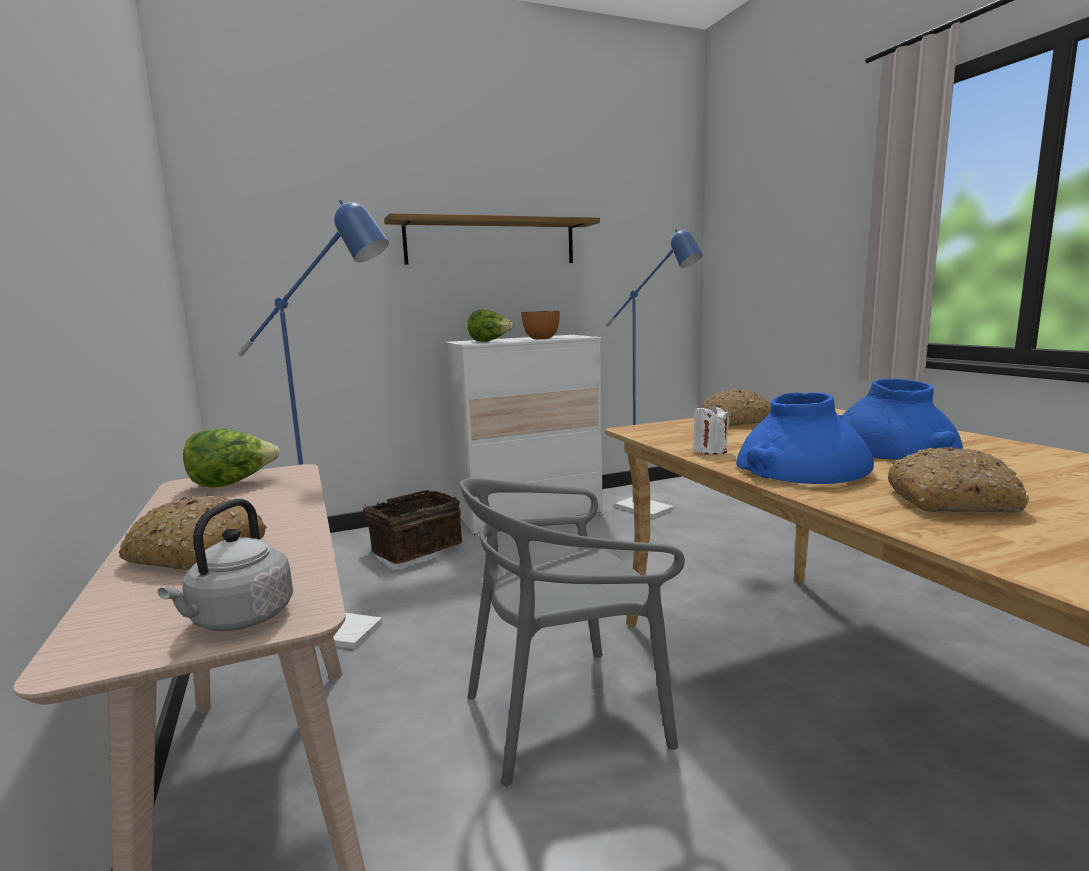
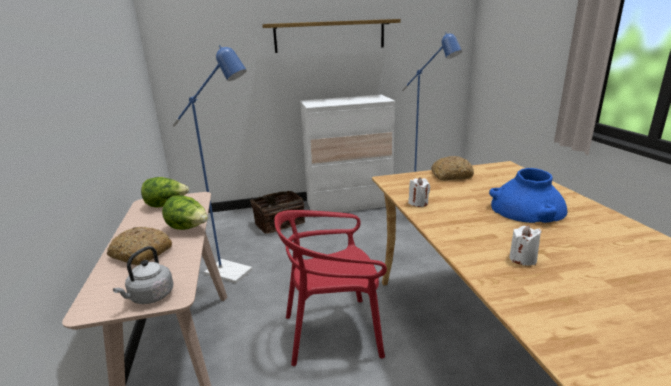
camera: 10 degrees right, 10 degrees up
grey chair [460,478,685,786] -> red chair [274,210,387,366]
lettuce [467,309,513,342] -> lettuce moved to [162,195,208,230]
bowl [521,311,560,339] -> none
blue vase [736,392,874,484] -> none
bread [888,446,1029,513] -> white candle [509,225,541,266]

